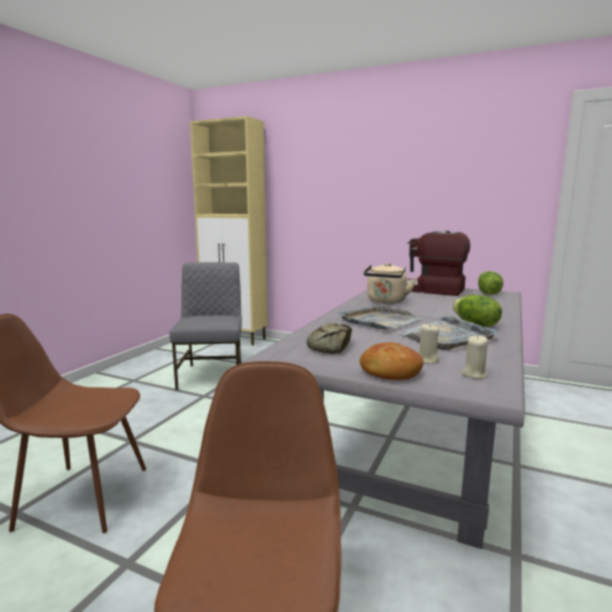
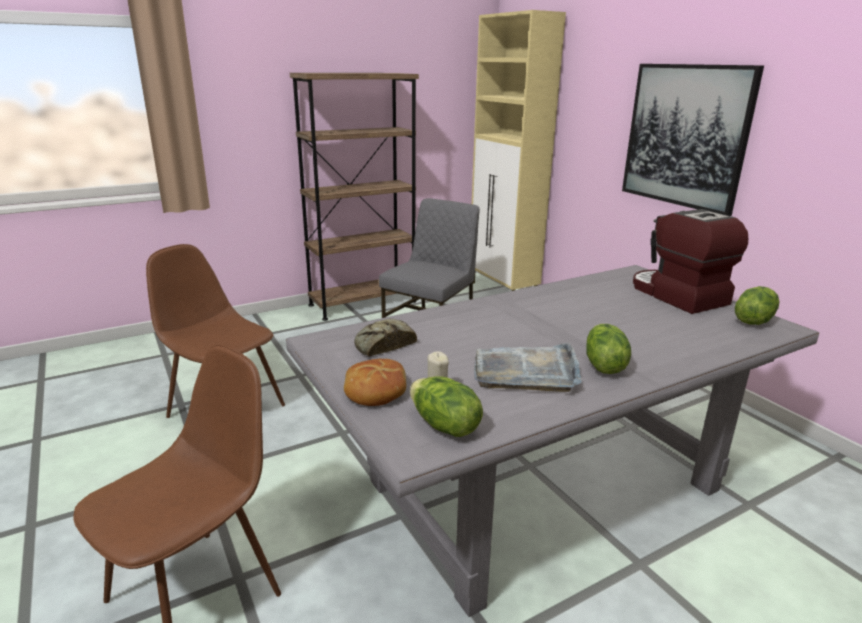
camera: 35 degrees right, 10 degrees up
grey tray [339,305,422,330] -> none
beige kettle [364,263,416,304] -> none
beige candle [462,335,488,379] -> lettuce [410,376,483,437]
none -> brown bookcase [290,73,419,321]
none -> picture [622,64,764,216]

